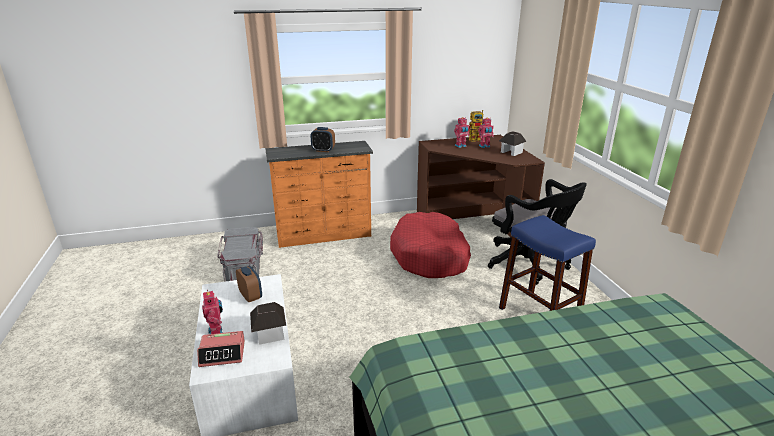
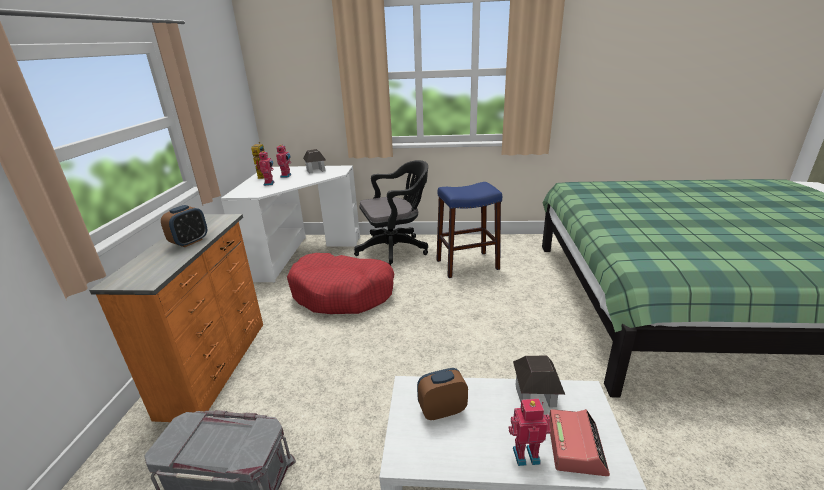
camera: 70 degrees left, 0 degrees up
brown desk [417,135,545,237] -> white desk [221,165,360,282]

